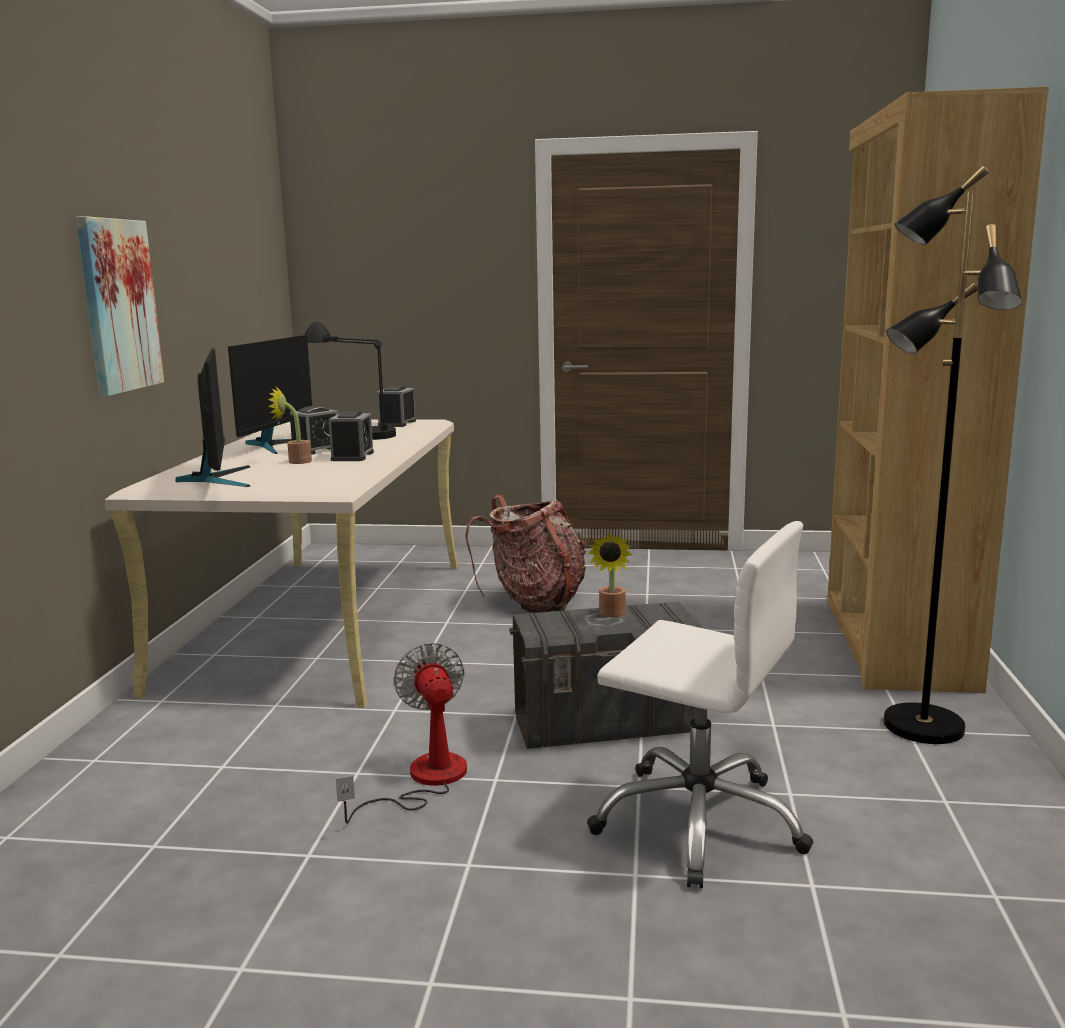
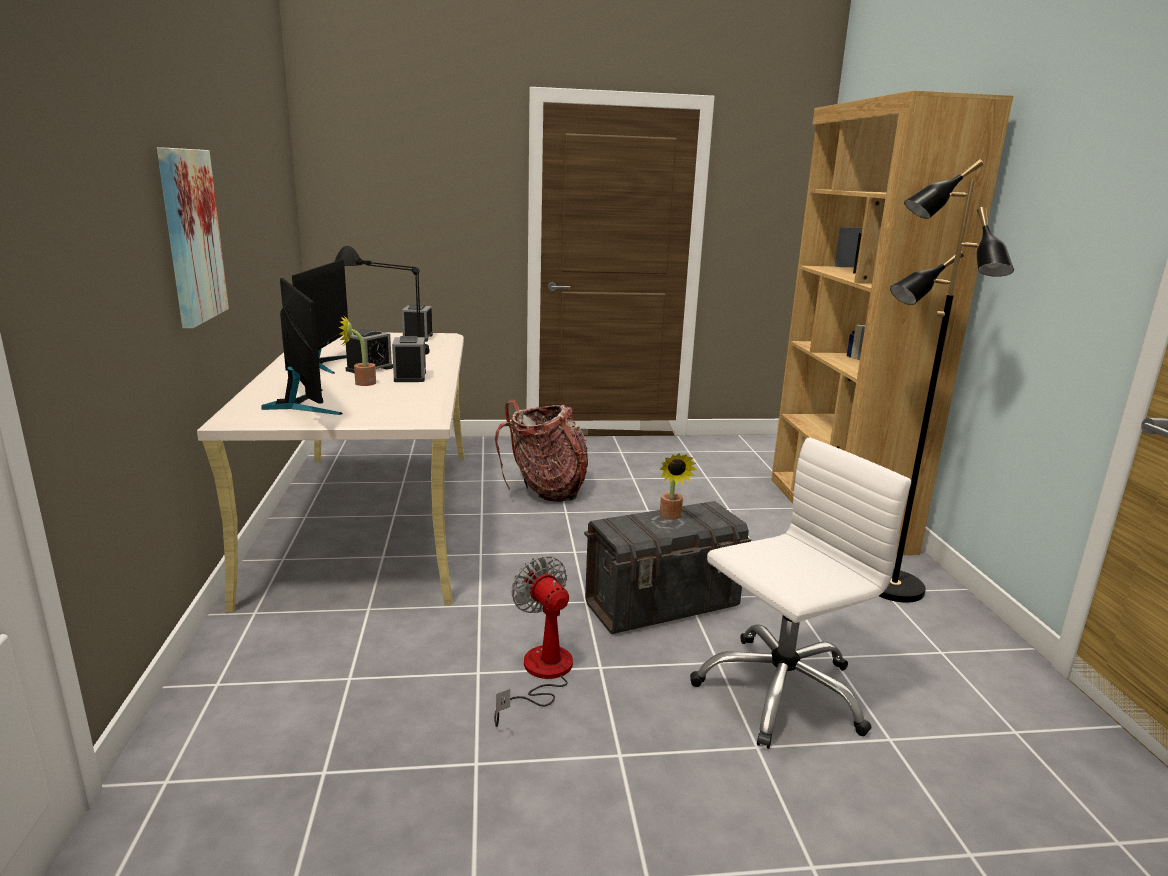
camera: 15 degrees left, 5 degrees up
white office chair [587,521,813,889] -> white office chair turned 45 degrees counterclockwise [690,437,911,749]

